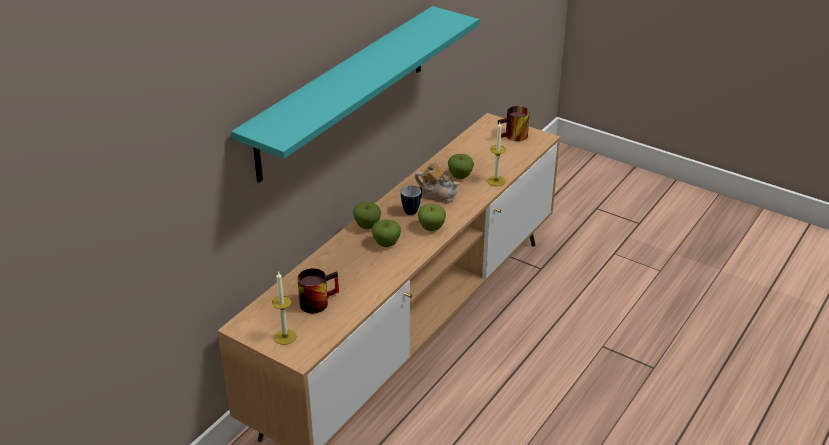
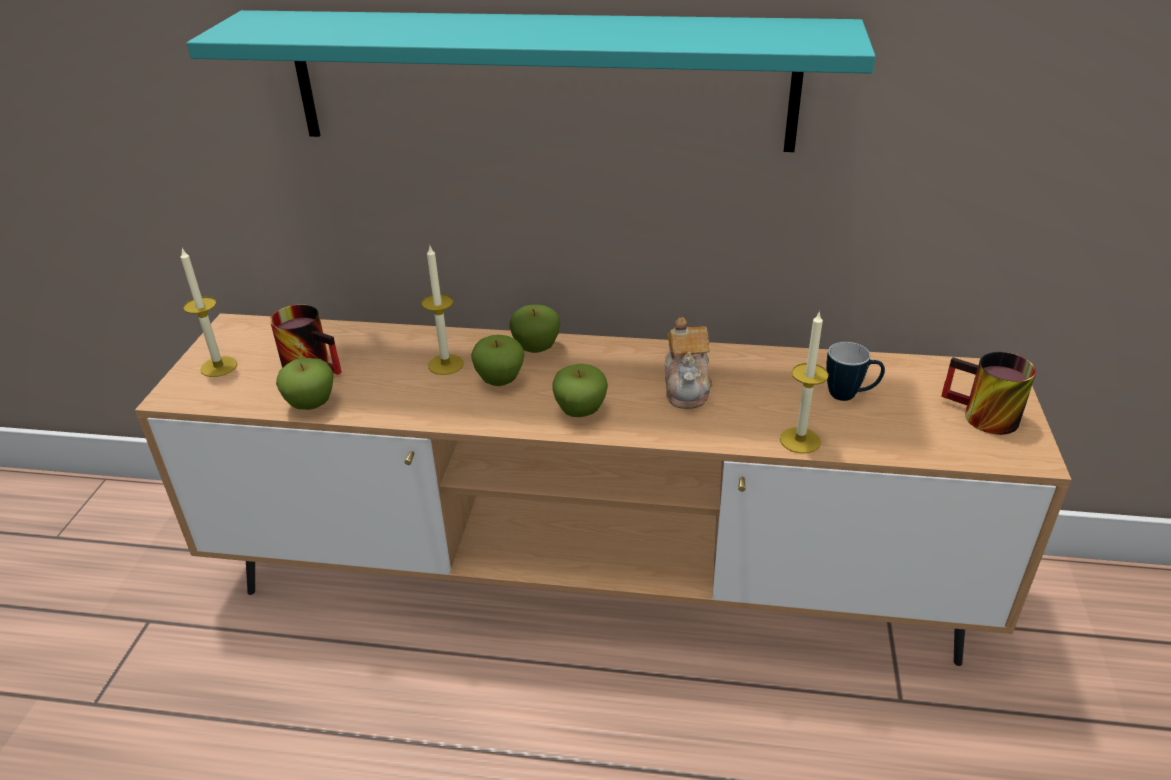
camera: 65 degrees right, 0 degrees up
mug [401,185,422,215] -> mug moved to [826,342,885,401]
apple [448,154,474,179] -> apple moved to [276,358,334,410]
none -> candle [422,246,464,375]

